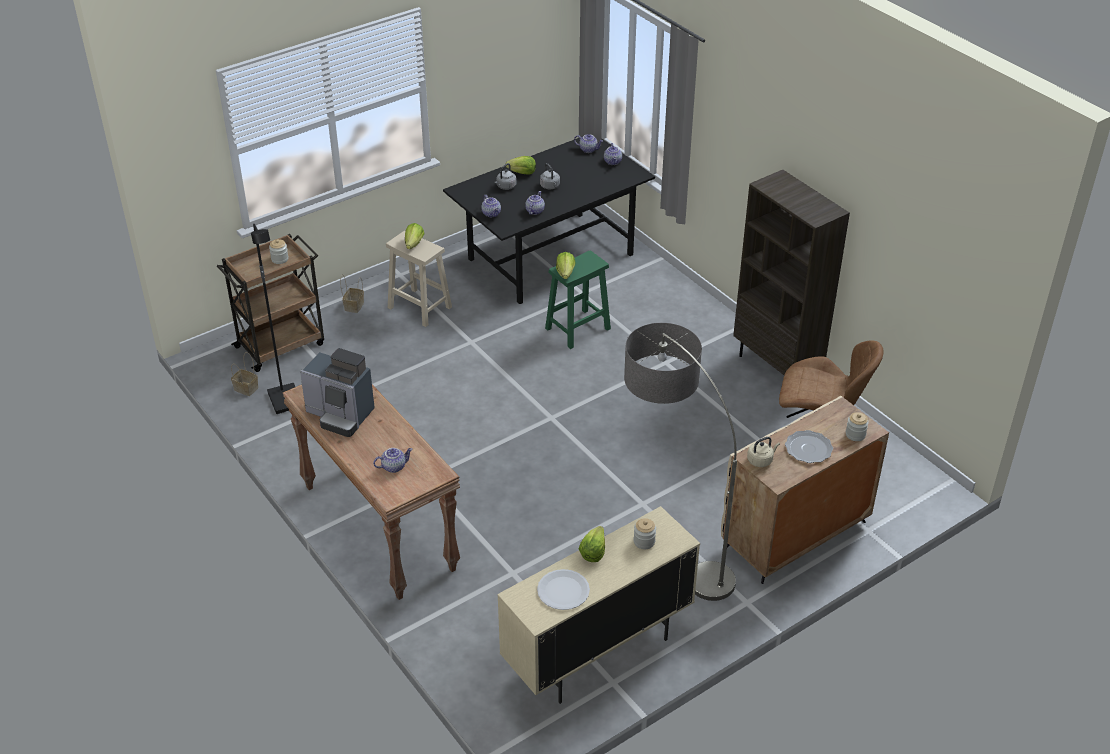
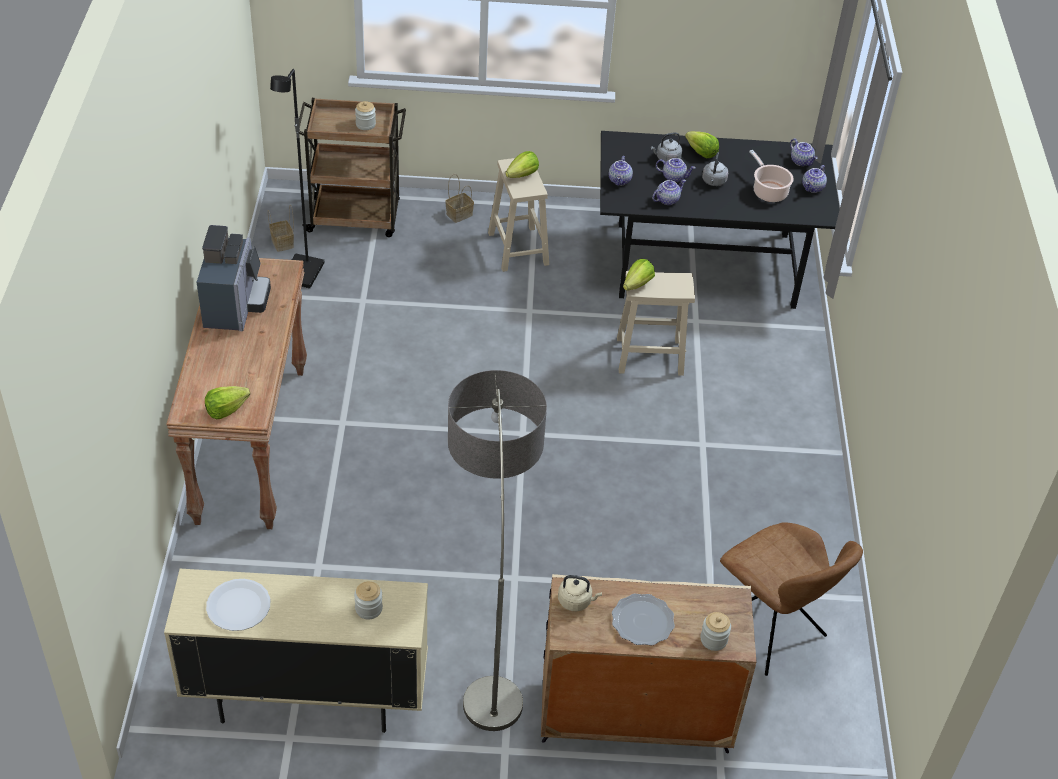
camera: 35 degrees right, 5 degrees up
coffee machine [300,348,375,437] -> coffee machine turned 150 degrees counterclockwise [197,225,271,331]
teapot [373,448,413,473] -> teapot moved to [656,158,696,182]
green stool [545,251,611,349] -> beige stool [617,271,695,376]
lettuce [579,526,605,562] -> lettuce moved to [205,386,250,420]
brown bookcase [733,170,850,375] -> none
none -> cooking pot [749,150,794,202]

